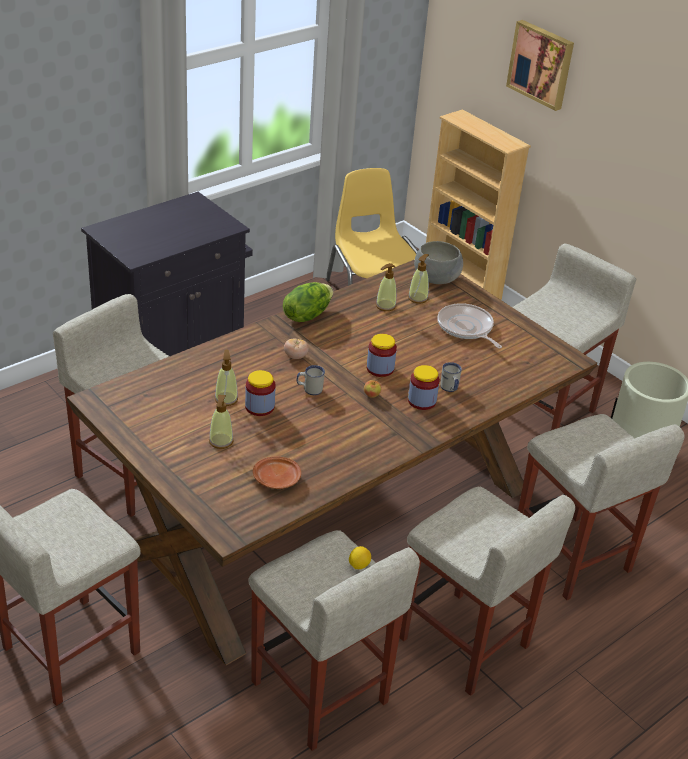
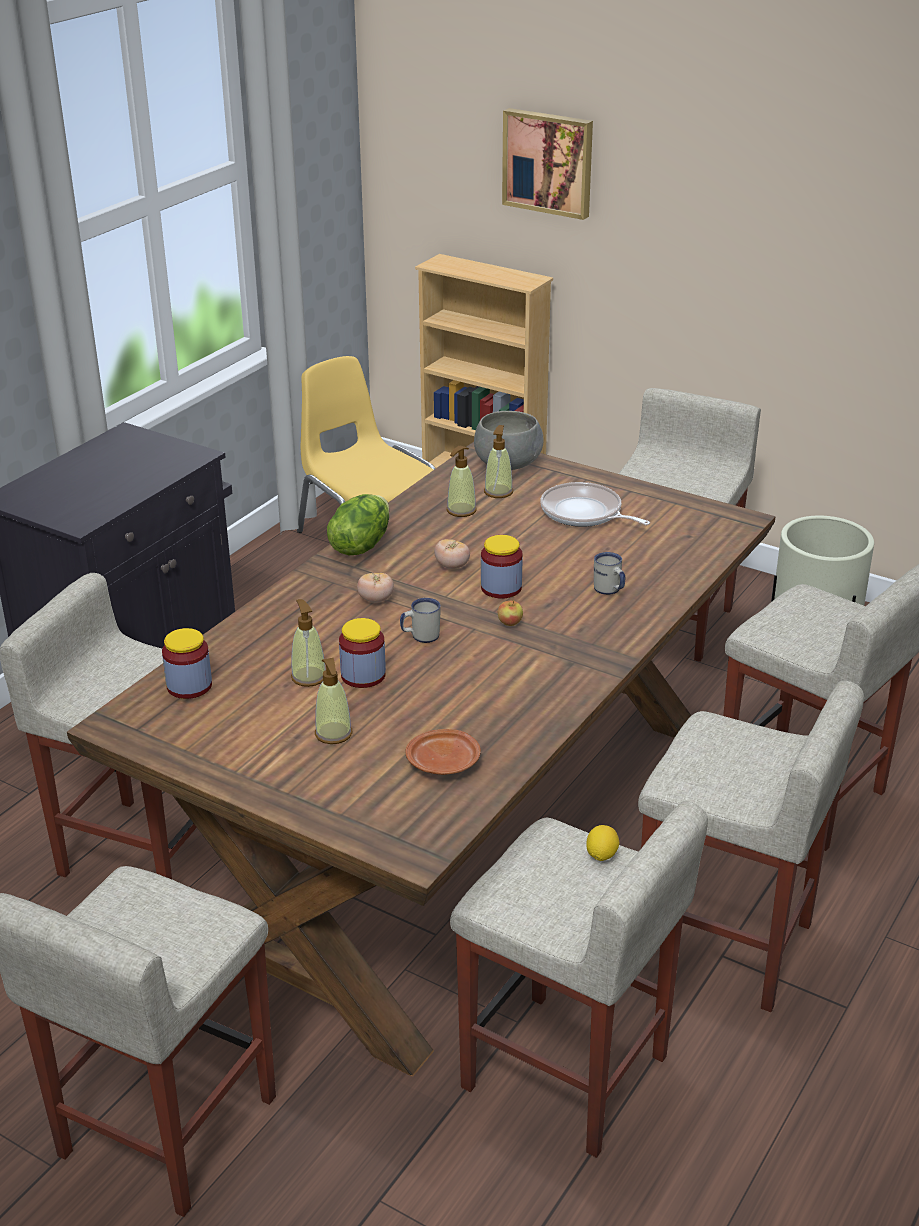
camera: 15 degrees left, 5 degrees down
jar [408,365,440,410] -> jar moved to [162,628,212,699]
none -> tomato [434,539,470,569]

